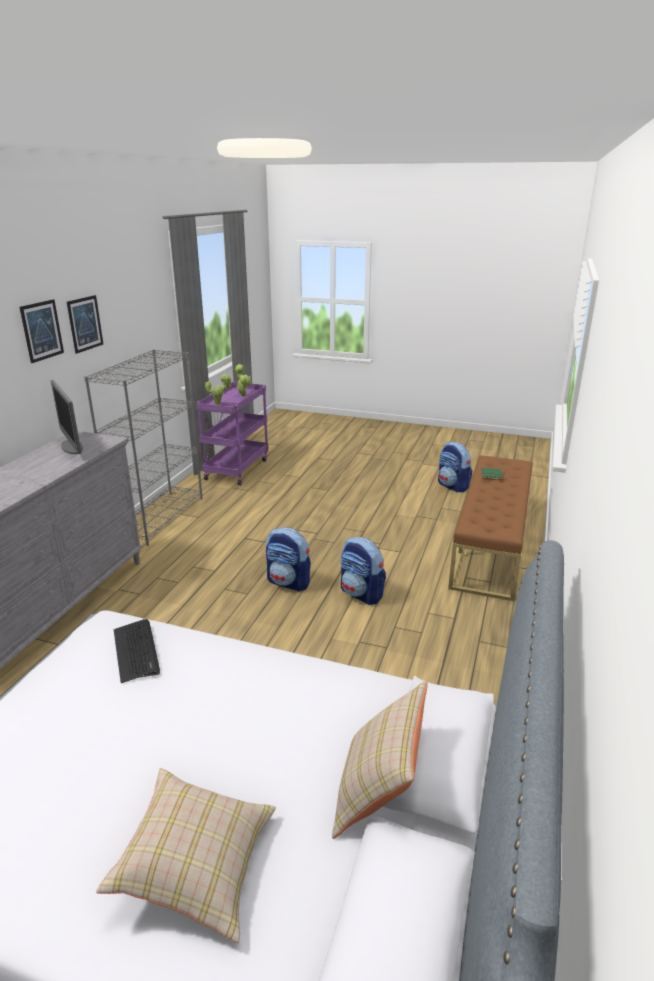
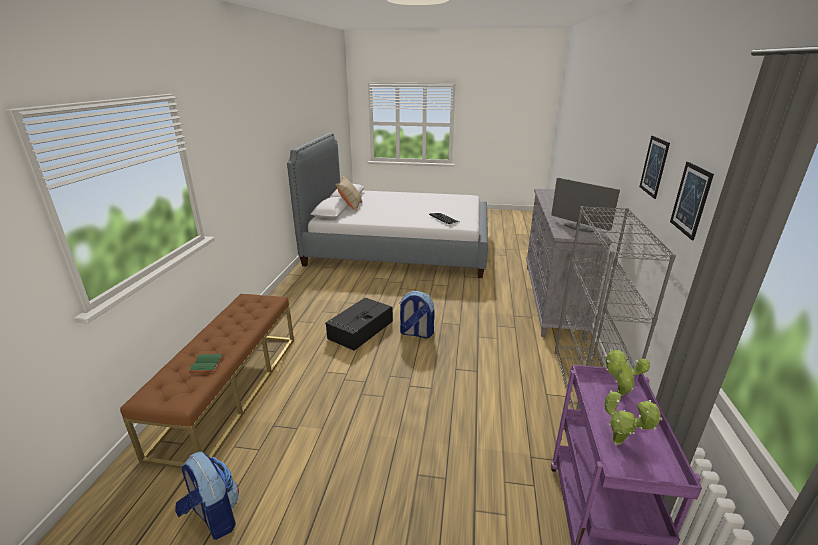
camera: 170 degrees right, 0 degrees up
picture [19,299,64,363] -> picture moved to [670,162,714,240]
beige pillow [96,768,276,943] -> none
backpack [341,537,386,605] -> black storage box [325,298,393,351]

